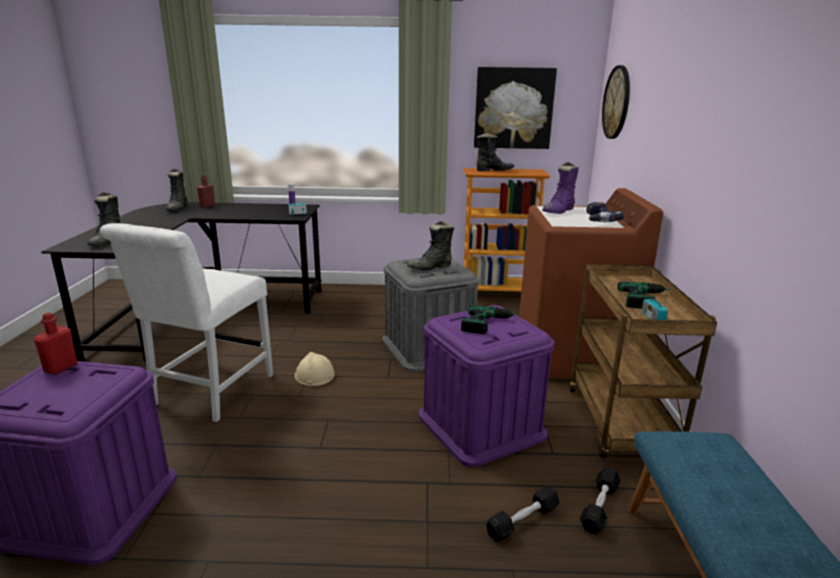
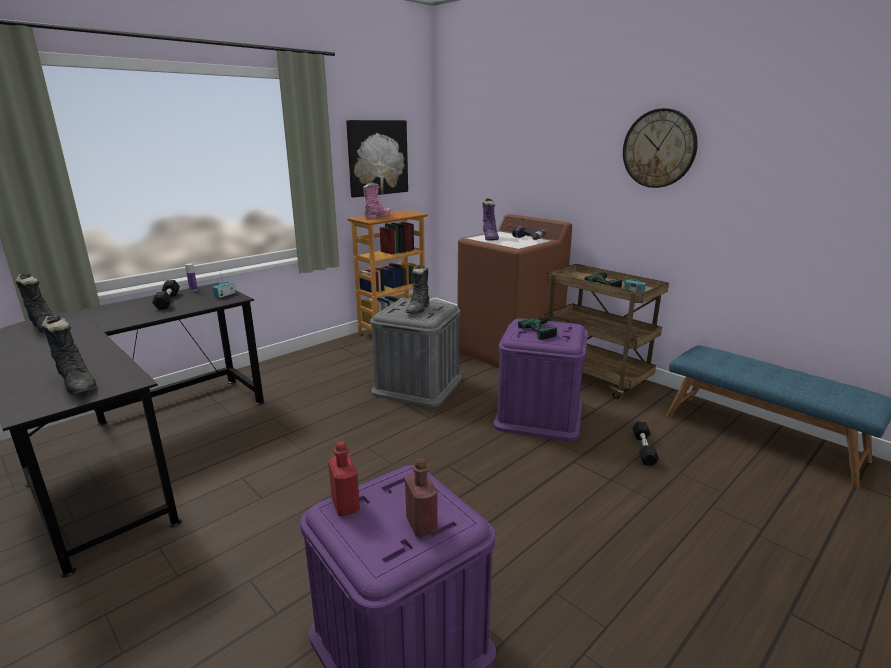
camera: 45 degrees left, 0 degrees up
white chair [100,223,273,422] -> none
red bottle [197,175,215,208] -> red bottle moved to [405,458,438,537]
beige hard hat [295,352,335,386] -> none
black boot [477,133,514,171] -> pink boot [363,182,391,219]
black dumbbell [580,467,620,535] -> black dumbbell moved to [152,280,180,310]
wall clock [602,65,630,139] -> wall clock moved to [623,108,698,188]

